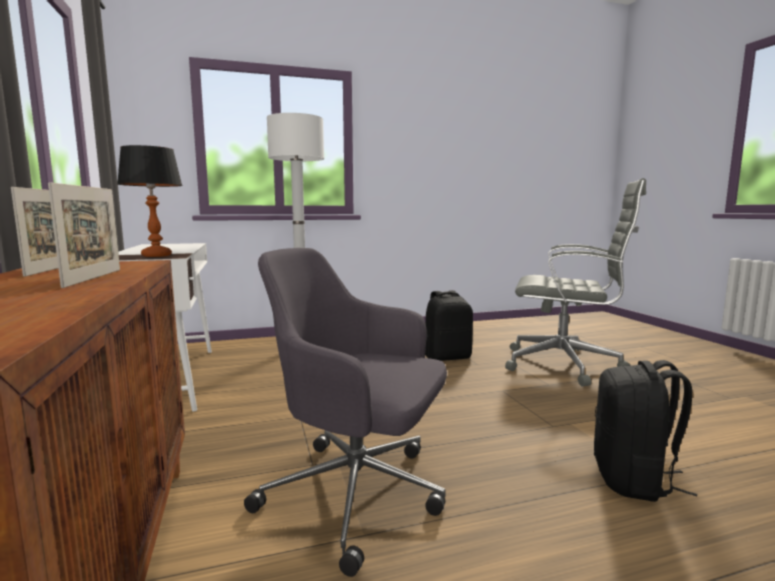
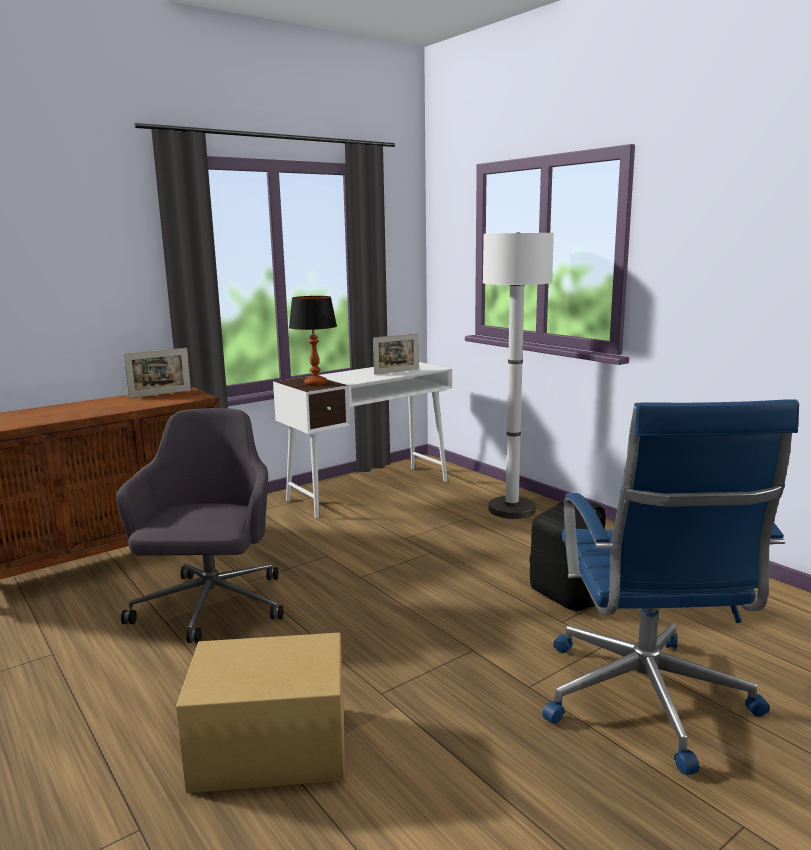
camera: 70 degrees right, 5 degrees up
picture frame [48,182,120,288] -> picture frame moved to [373,333,419,375]
grey office chair [505,178,646,387] -> blue office chair [543,399,799,775]
black backpack [594,360,697,502] -> cardboard box [176,633,345,793]

